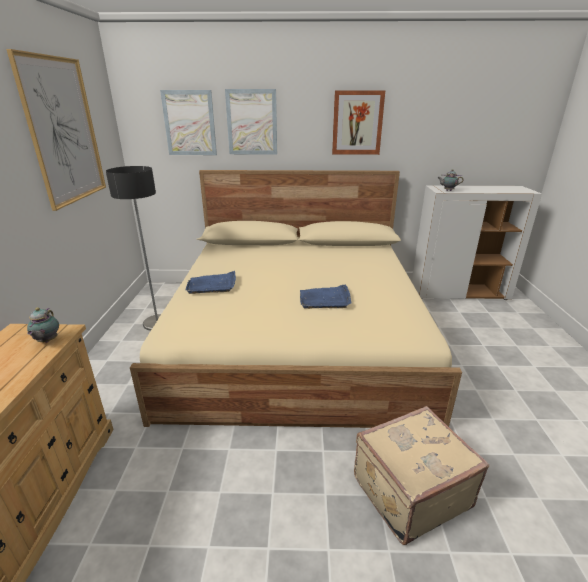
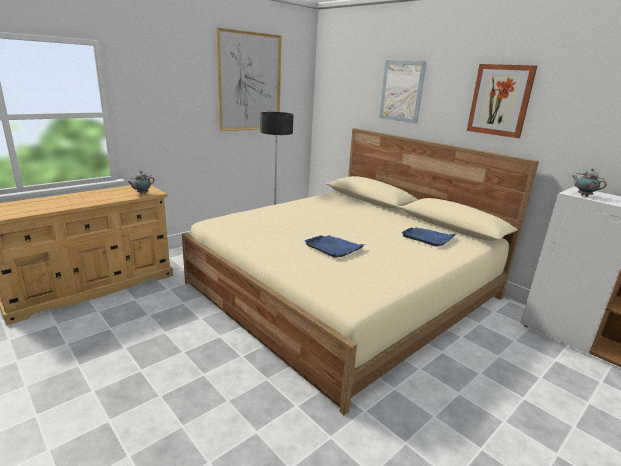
camera: 45 degrees right, 5 degrees down
picture [160,90,217,155] -> none
blue tray [186,271,236,294] -> blue tray moved to [401,227,456,247]
beige suitcase [354,406,489,545] -> none

